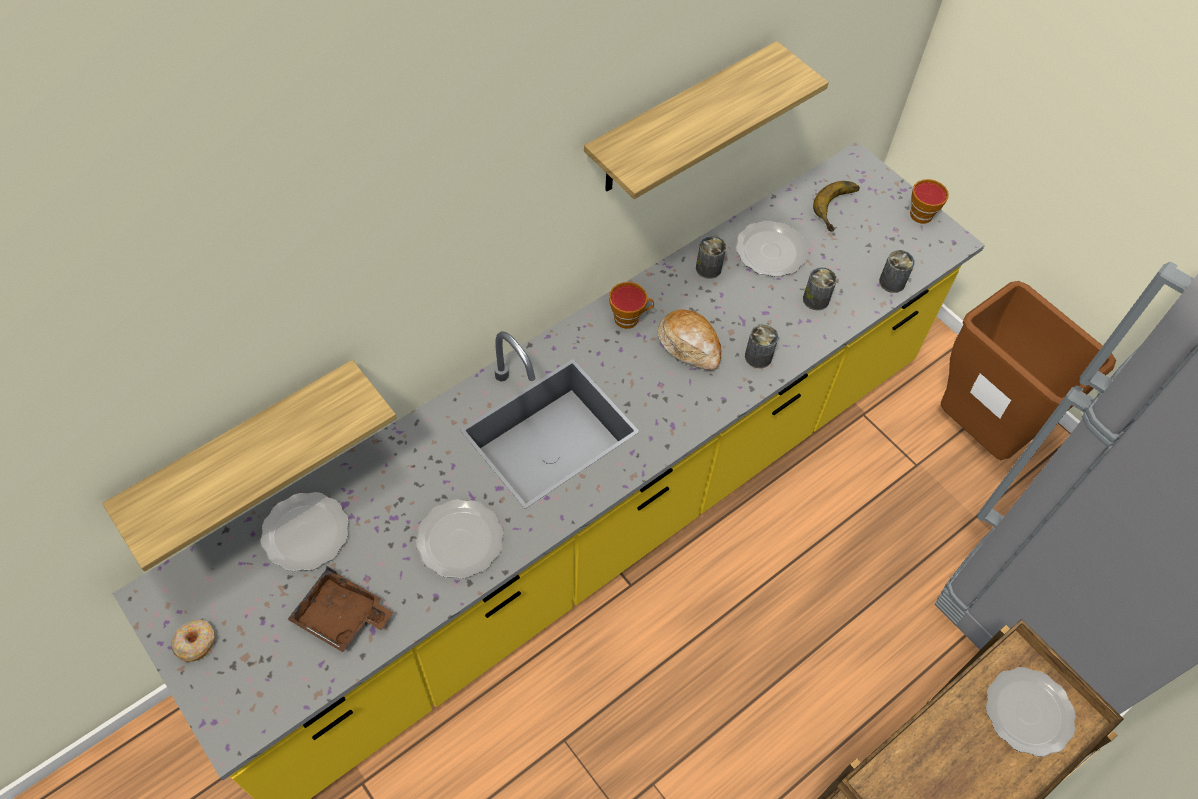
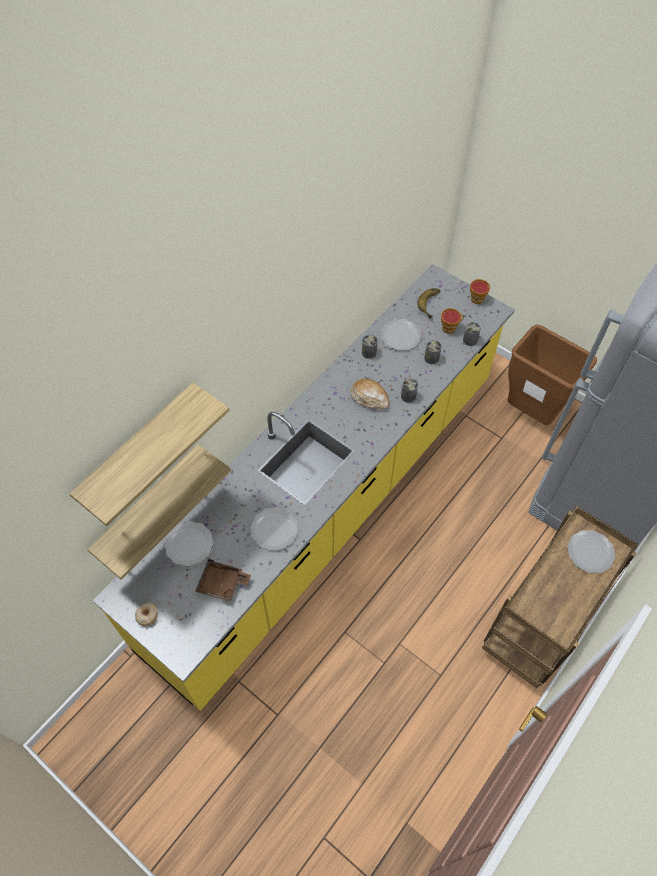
camera: 10 degrees left, 0 degrees up
shelf [584,41,829,199] -> shelf moved to [69,382,229,526]
cup [609,282,654,329] -> cup moved to [441,308,464,334]

